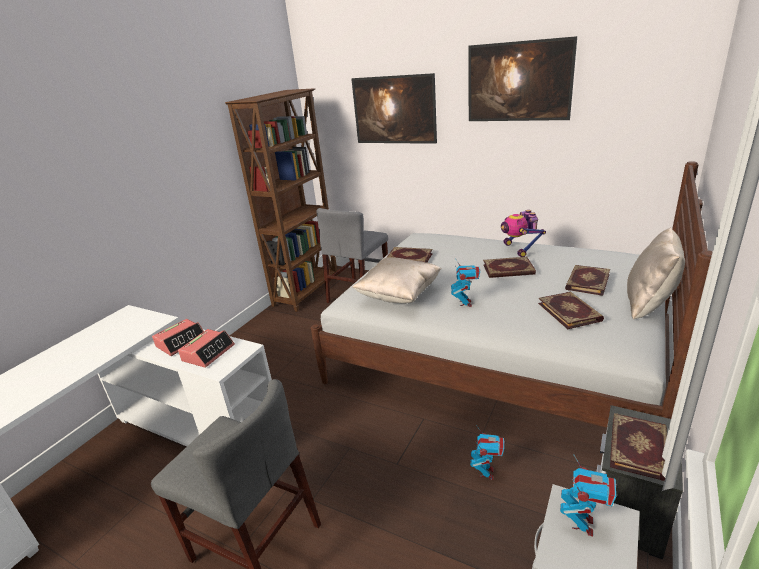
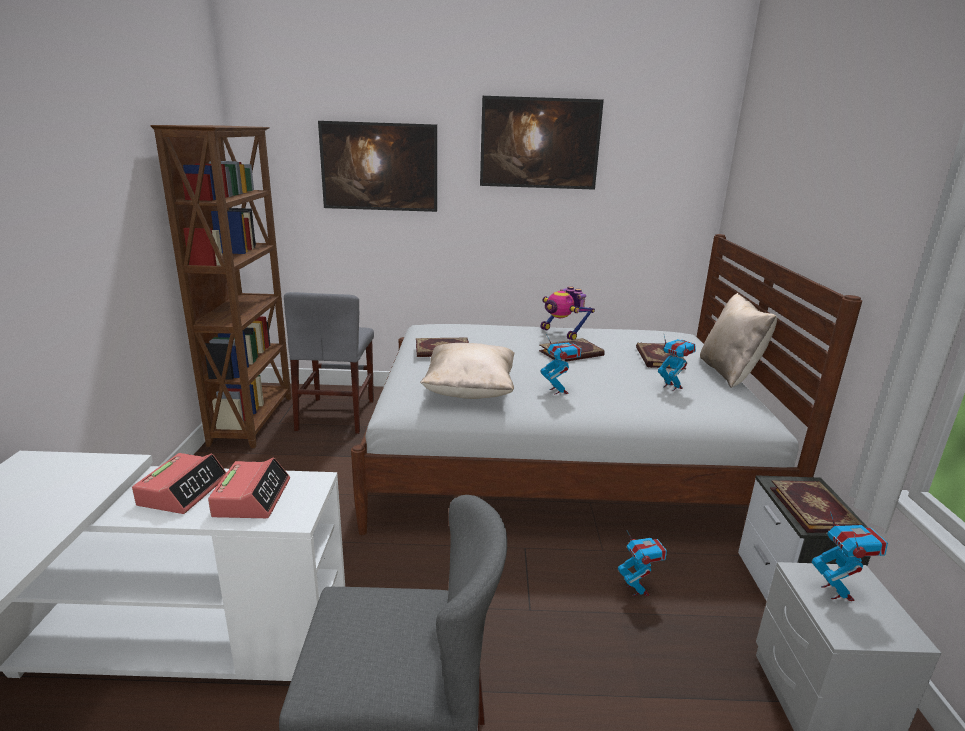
camera: 30 degrees left, 5 degrees down
book [538,292,604,329] -> toy robot [658,336,696,391]

